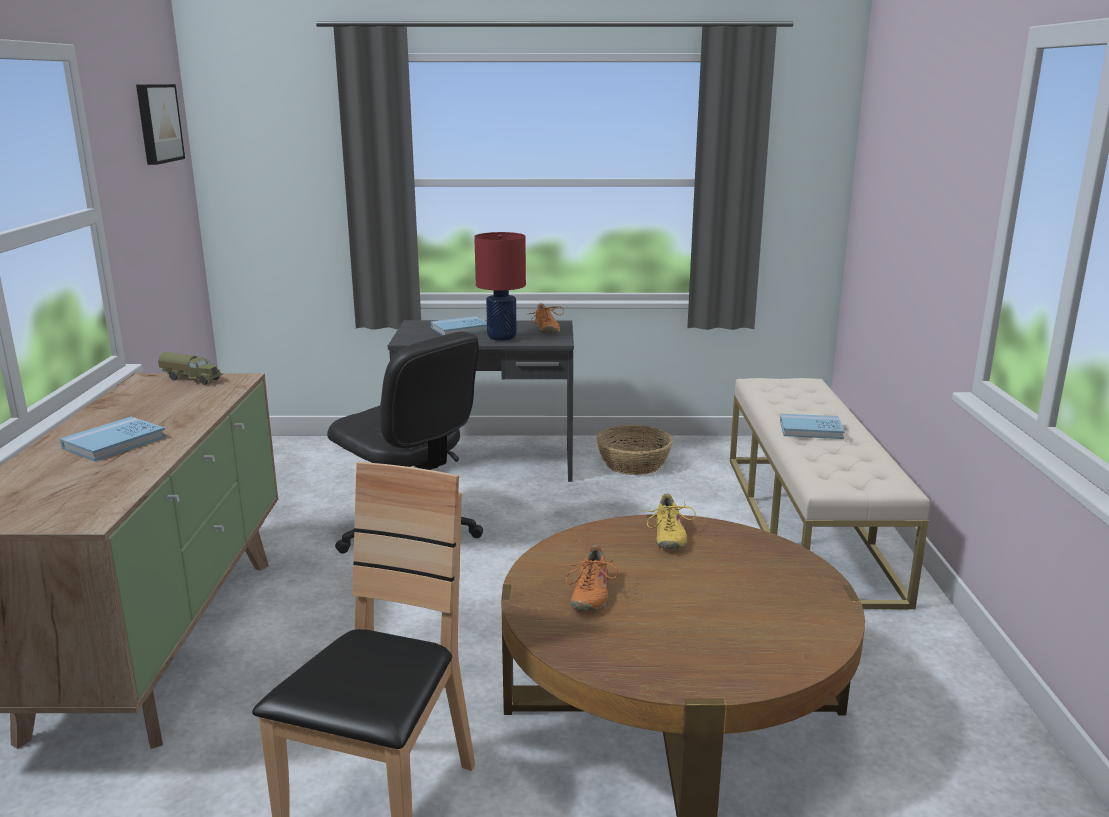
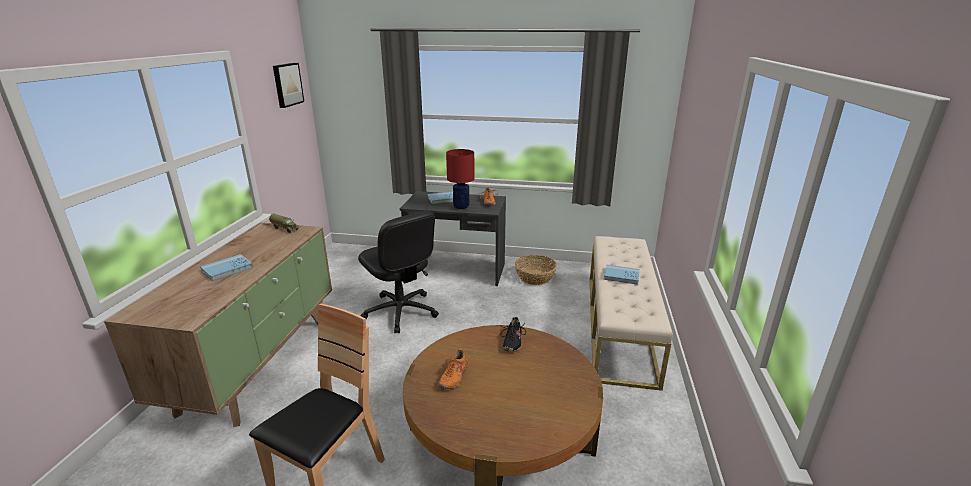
camera: 10 degrees right, 5 degrees up
yellow shoe [644,494,696,549] -> black shoe [500,317,526,352]

